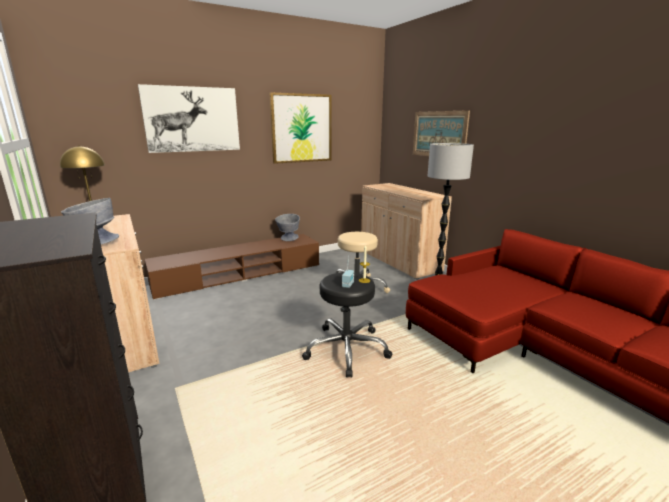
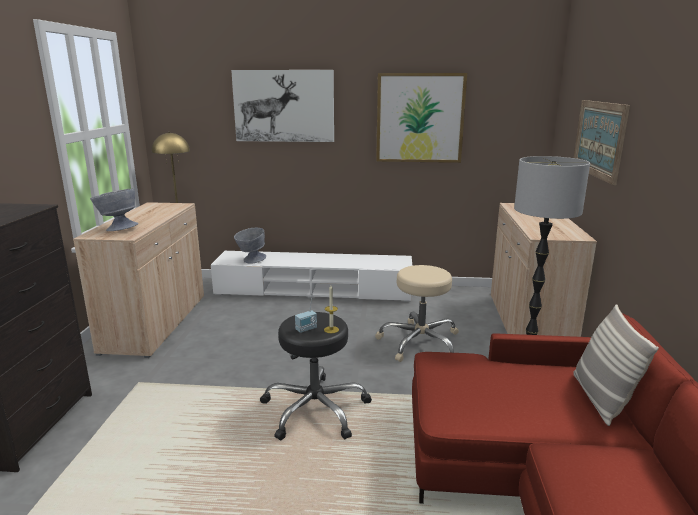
camera: 35 degrees right, 0 degrees up
brown tv stand [145,234,319,300] -> white tv stand [211,251,412,302]
grey bowl [275,214,300,241] -> grey bowl moved to [234,228,266,264]
none -> pillow [573,304,659,426]

